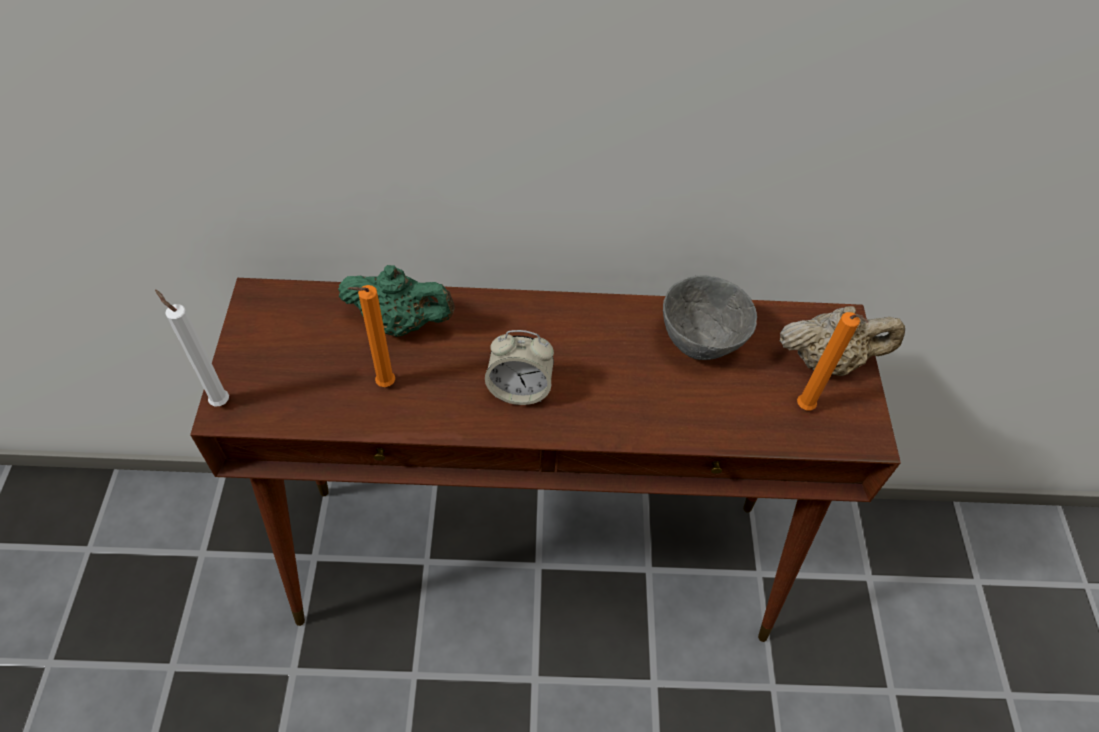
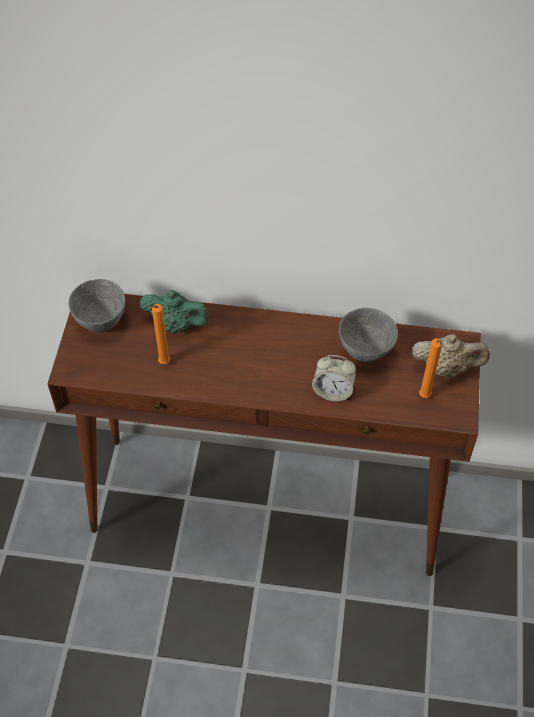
camera: 10 degrees right, 0 degrees up
white candle [155,290,229,407] -> none
alarm clock [485,330,554,405] -> alarm clock moved to [312,355,356,401]
none -> grey bowl [68,279,125,333]

